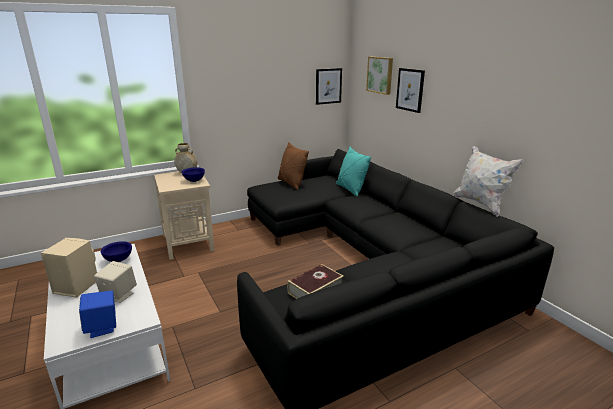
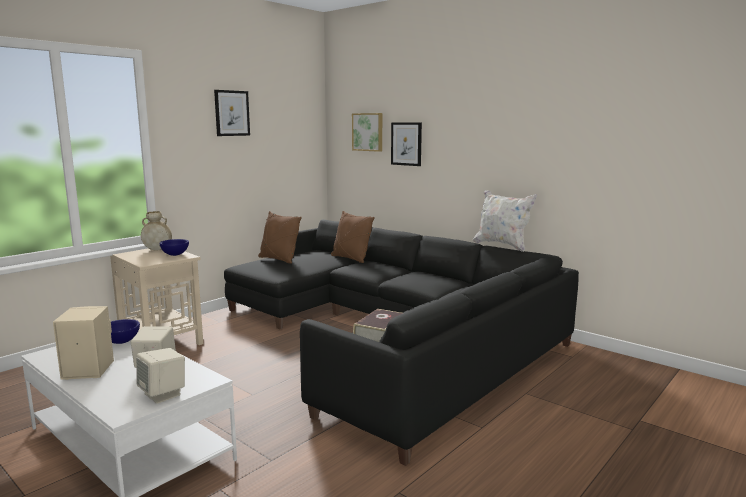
camera: 20 degrees left, 10 degrees down
blue speaker [79,291,116,338] -> beige speaker [136,348,185,404]
picture [316,68,342,105] -> picture moved to [214,90,250,136]
turquoise pillow [336,147,371,197] -> brown pillow [331,211,375,263]

